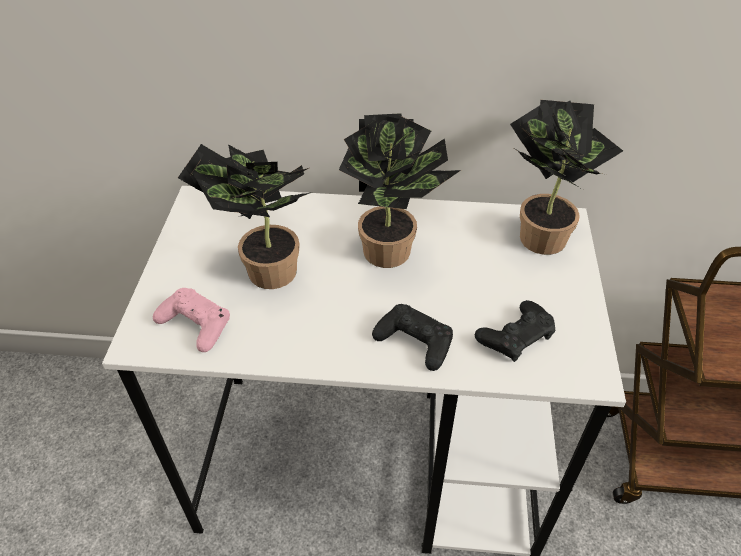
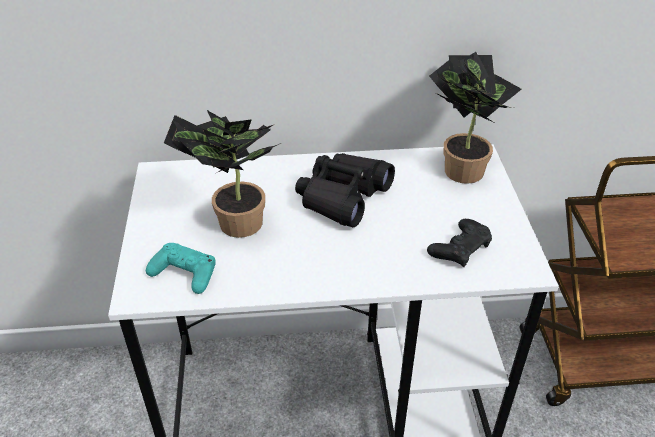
camera: 10 degrees left, 5 degrees down
pink game controller [153,288,230,352] -> turquoise game controller [146,243,216,294]
potted plant [339,113,461,268] -> black binoculars [295,153,395,227]
black game controller [372,304,453,371] -> none

